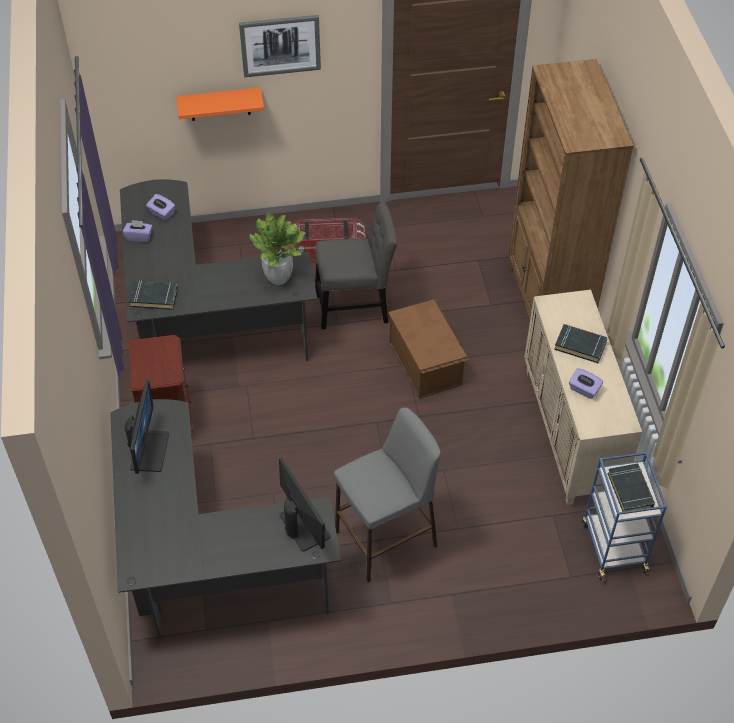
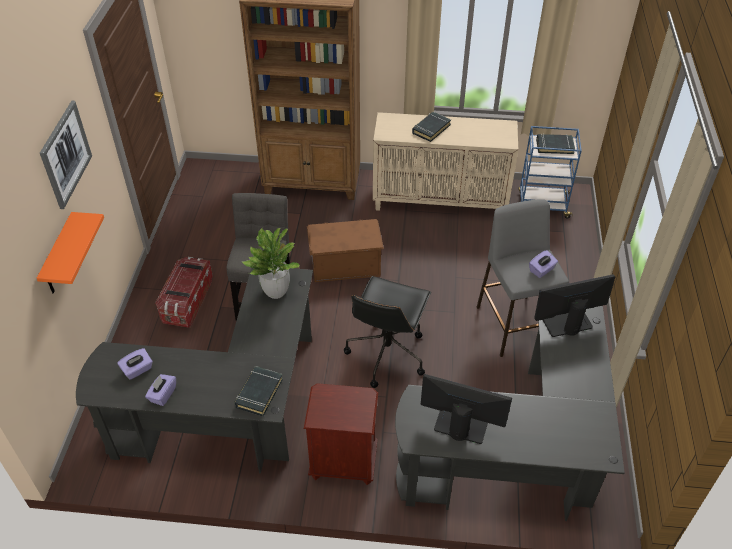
camera: 75 degrees left, 5 degrees down
purple tissue box [569,368,603,399] -> purple tissue box moved to [529,250,558,278]
none -> black office chair [344,276,431,388]

